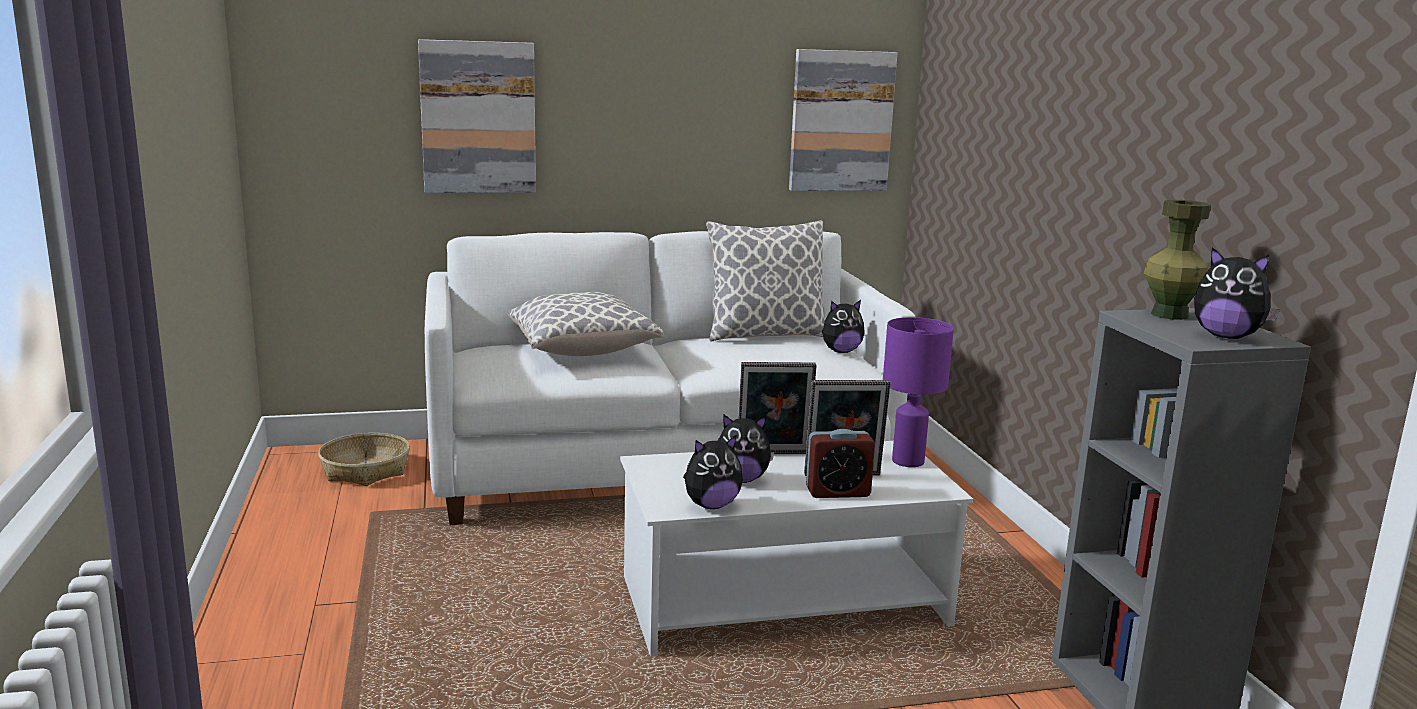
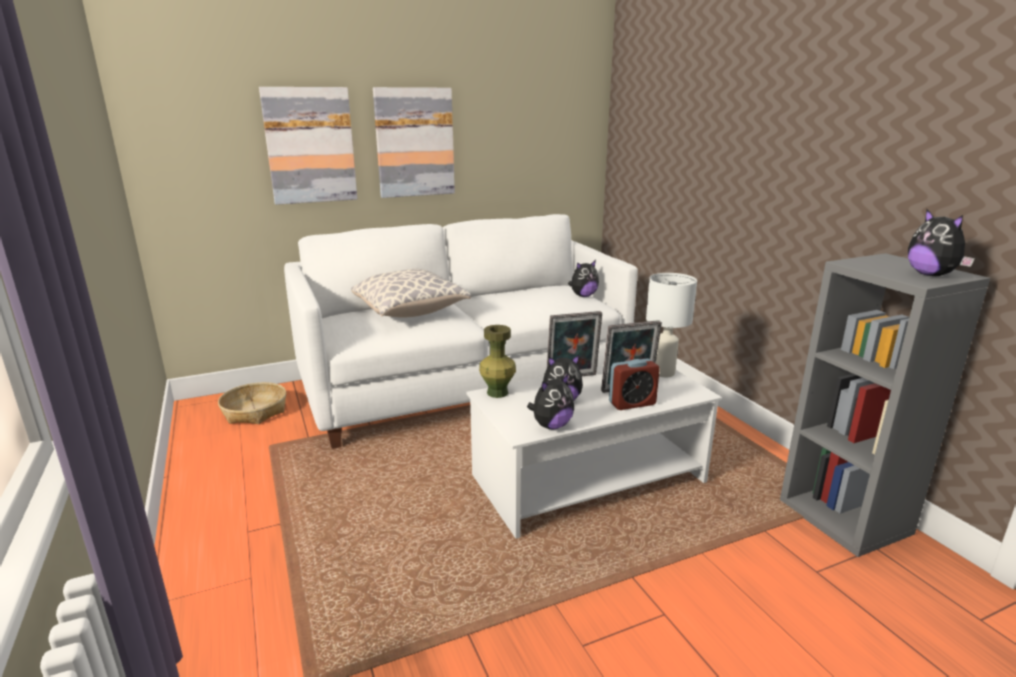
camera: 10 degrees left, 5 degrees up
pillow [706,221,825,341] -> none
picture [789,49,897,191] -> picture moved to [373,87,455,198]
purple table lamp [883,317,954,467] -> white table lamp [646,273,697,377]
green vase [1144,200,1211,320] -> green vase moved to [479,325,516,398]
plush toy [1194,247,1280,339] -> plush toy turned 45 degrees clockwise [908,210,975,276]

